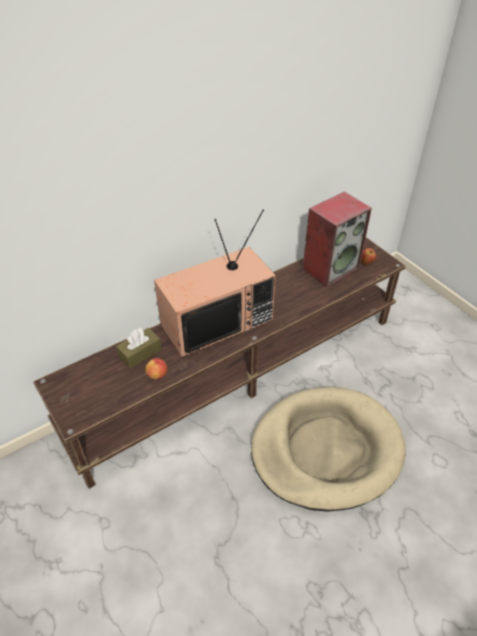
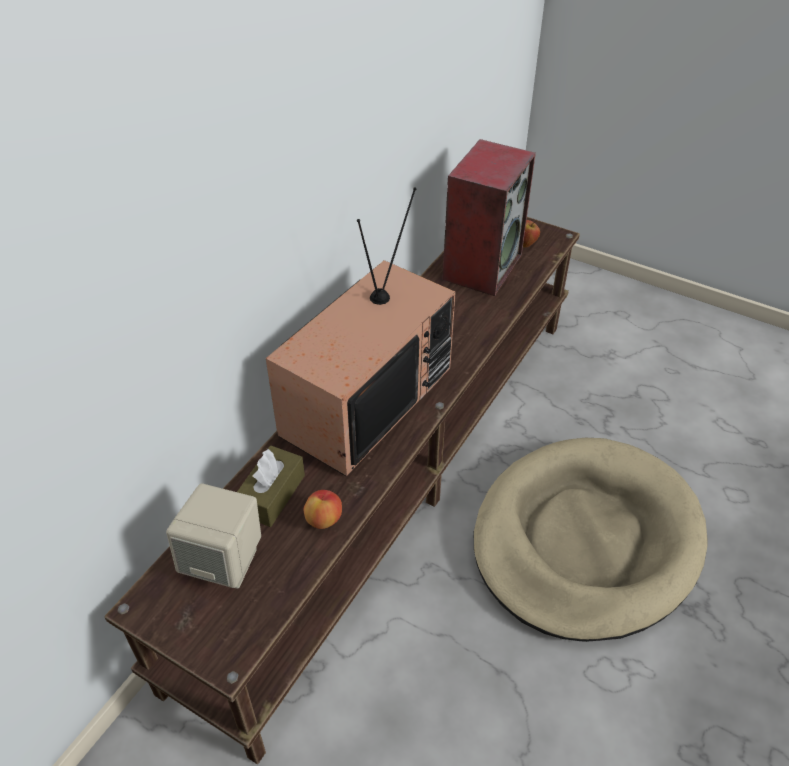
camera: 25 degrees left, 0 degrees up
none -> beige speaker [166,483,261,589]

